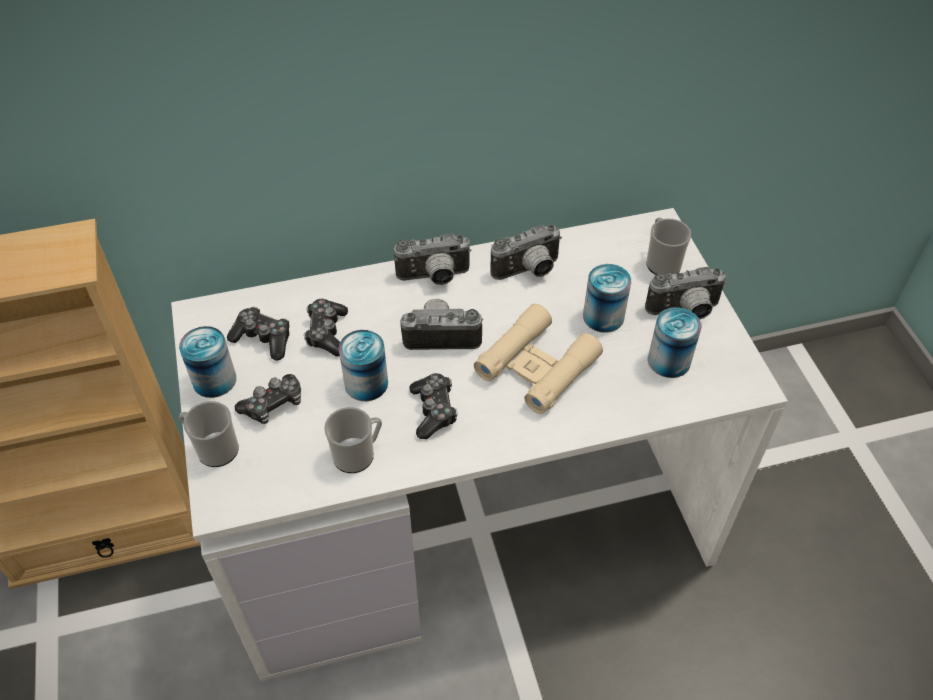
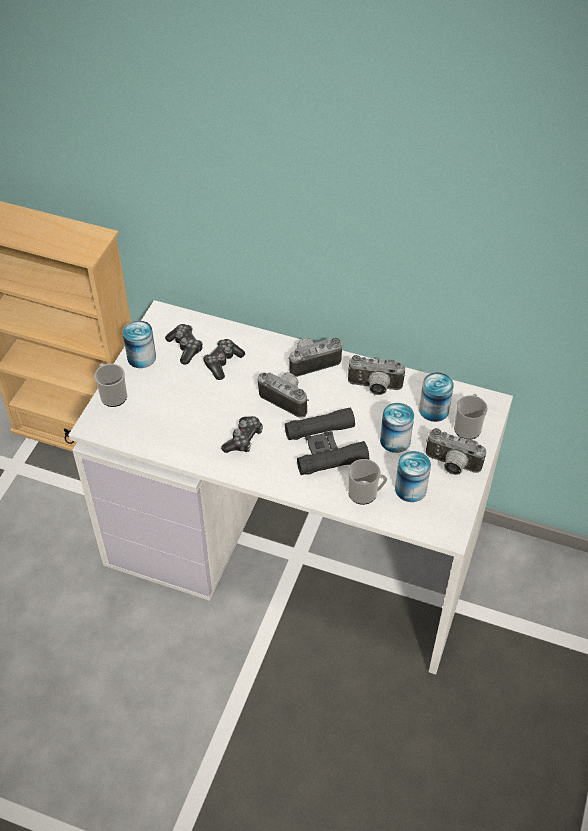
camera: 35 degrees right, 0 degrees up
game controller [235,374,301,424] -> none
mug [324,407,382,473] -> mug moved to [348,459,387,505]
can [339,330,388,401] -> can moved to [419,372,454,422]
camera [394,234,472,285] -> camera turned 135 degrees clockwise [288,338,342,377]
beige binoculars [474,304,603,414] -> black binoculars [285,407,369,475]

